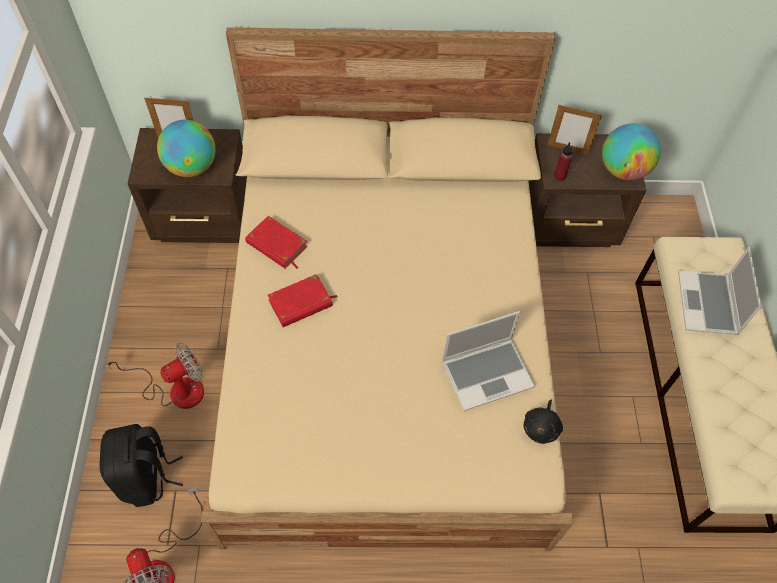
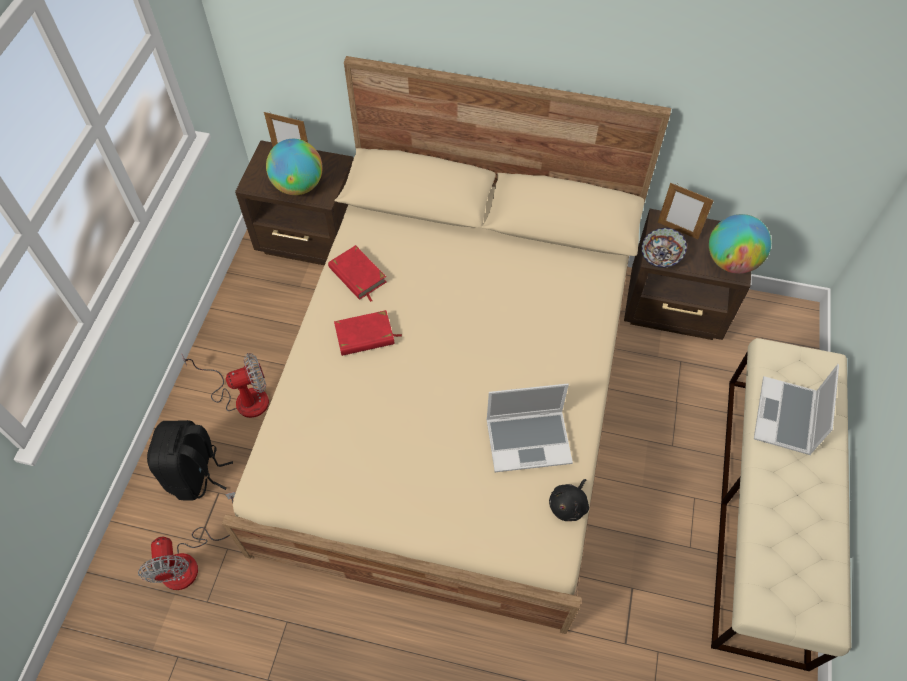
camera: 15 degrees right, 0 degrees up
red bottle [554,142,573,181] -> bowl [641,228,687,268]

